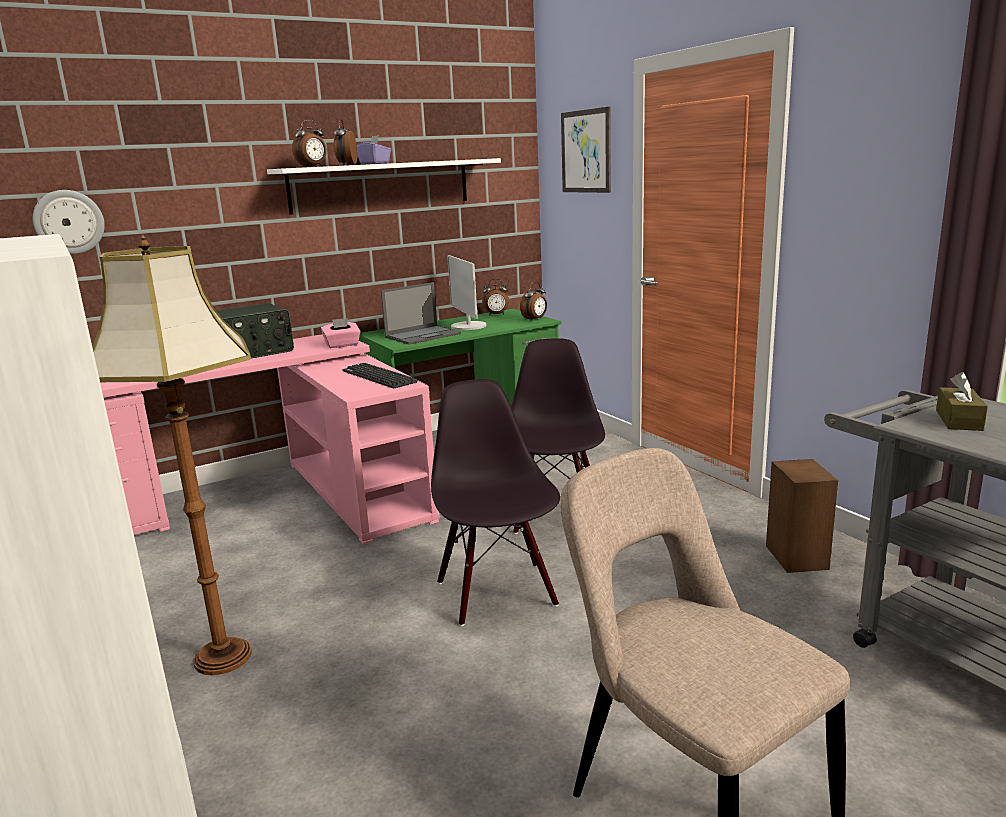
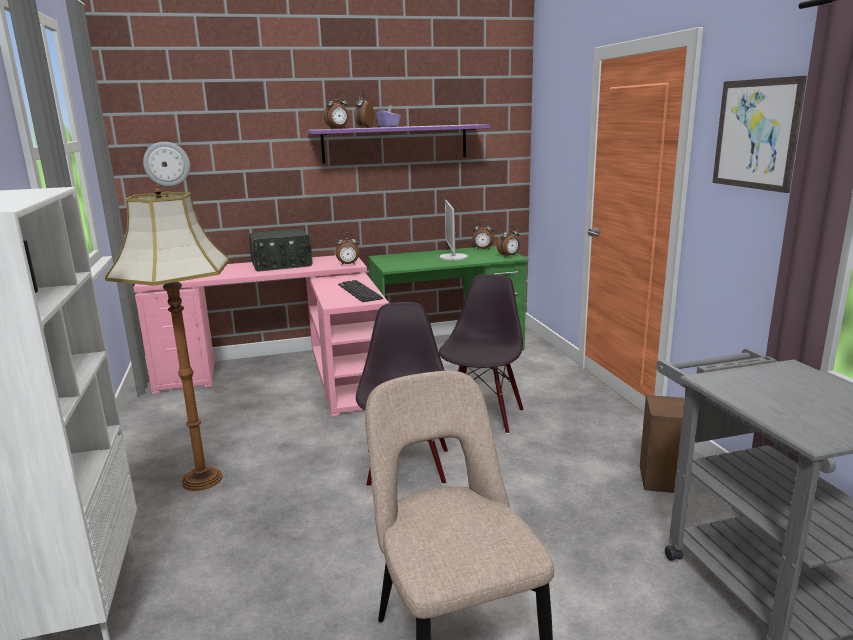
camera: 15 degrees right, 0 degrees up
white shelf [267,158,501,215] -> purple shelf [307,124,490,164]
pink tissue box [321,318,361,348] -> alarm clock [335,233,360,265]
laptop [381,282,461,344] -> none
picture [561,107,611,193] -> picture moved to [712,76,807,193]
brown tissue box [936,372,988,431] -> none

